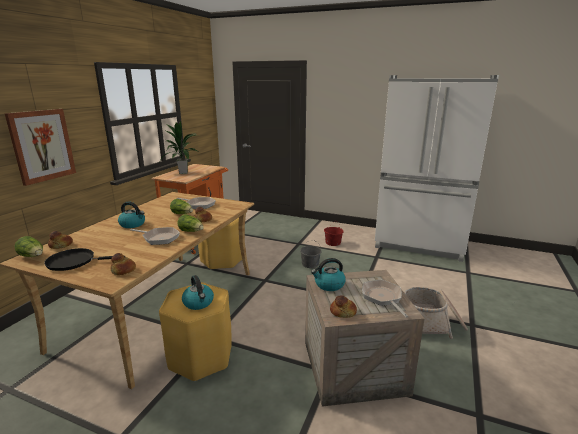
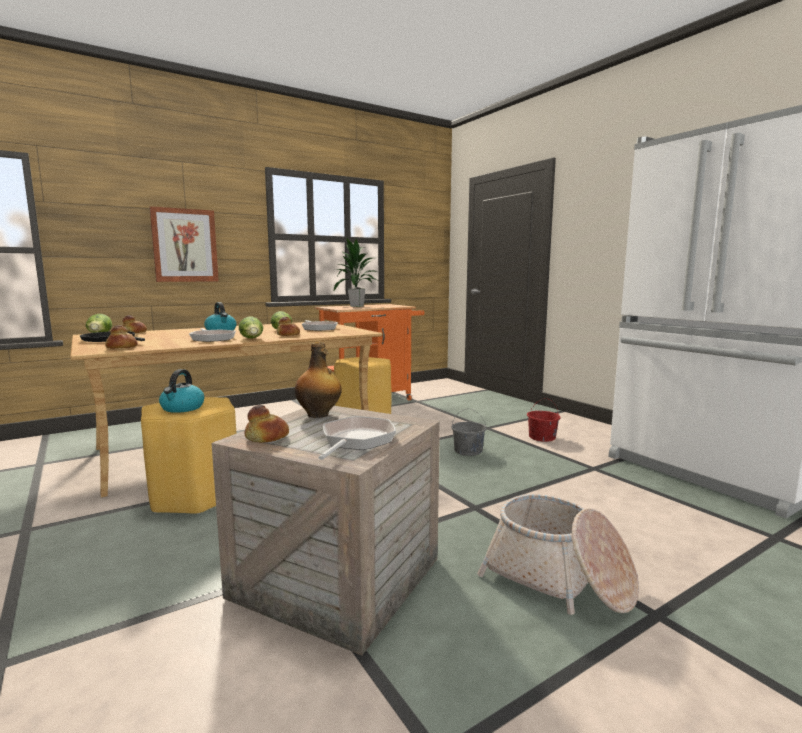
camera: 35 degrees right, 10 degrees down
kettle [311,258,346,291] -> bottle [295,342,342,418]

